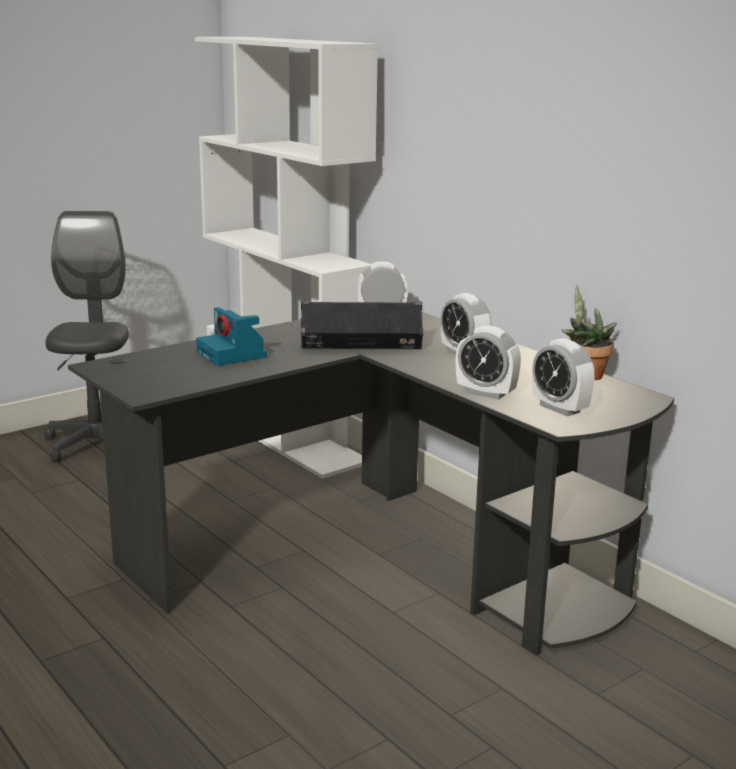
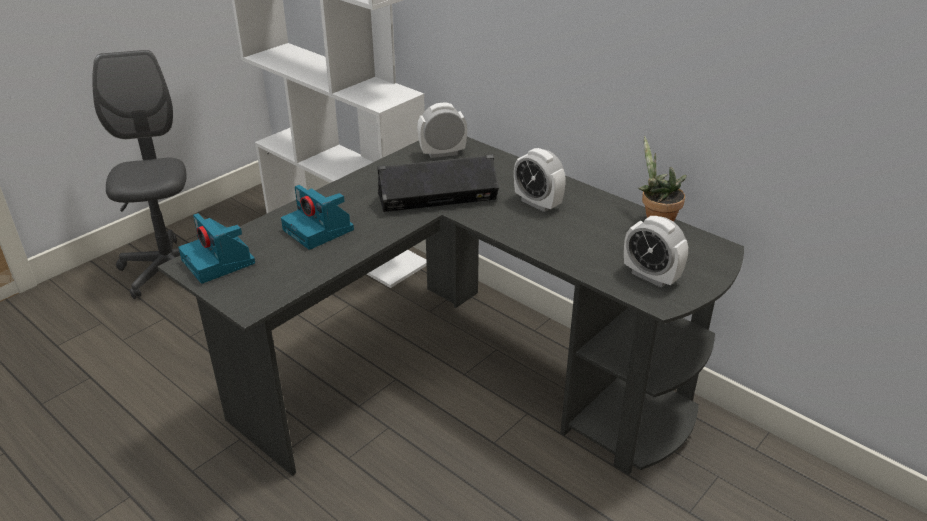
camera: 10 degrees left, 15 degrees up
alarm clock [456,325,521,400] -> none
none -> camera [178,213,255,284]

